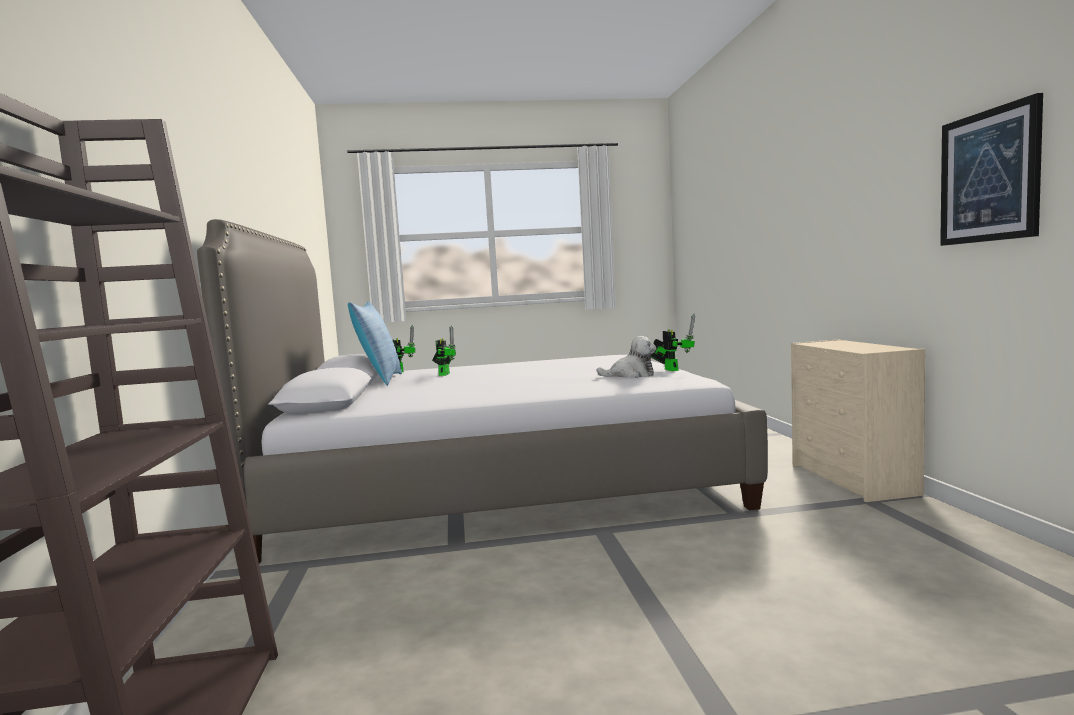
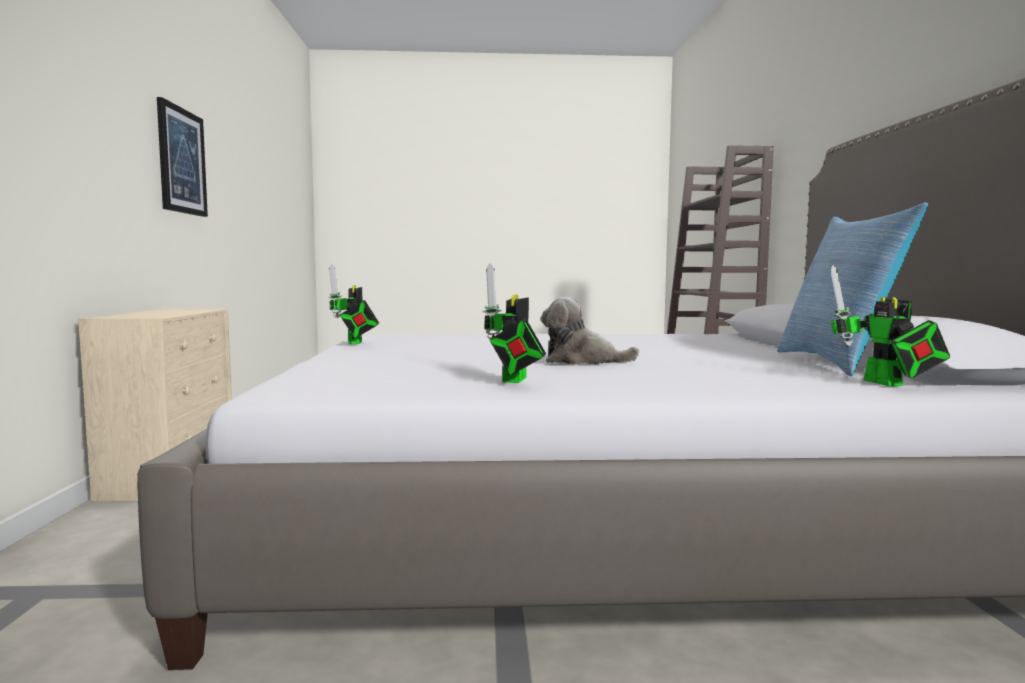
camera: 175 degrees left, 0 degrees up
toy robot [432,326,456,376] -> toy robot moved to [482,263,546,383]
plush toy [596,336,657,378] -> plush toy moved to [541,297,639,364]

